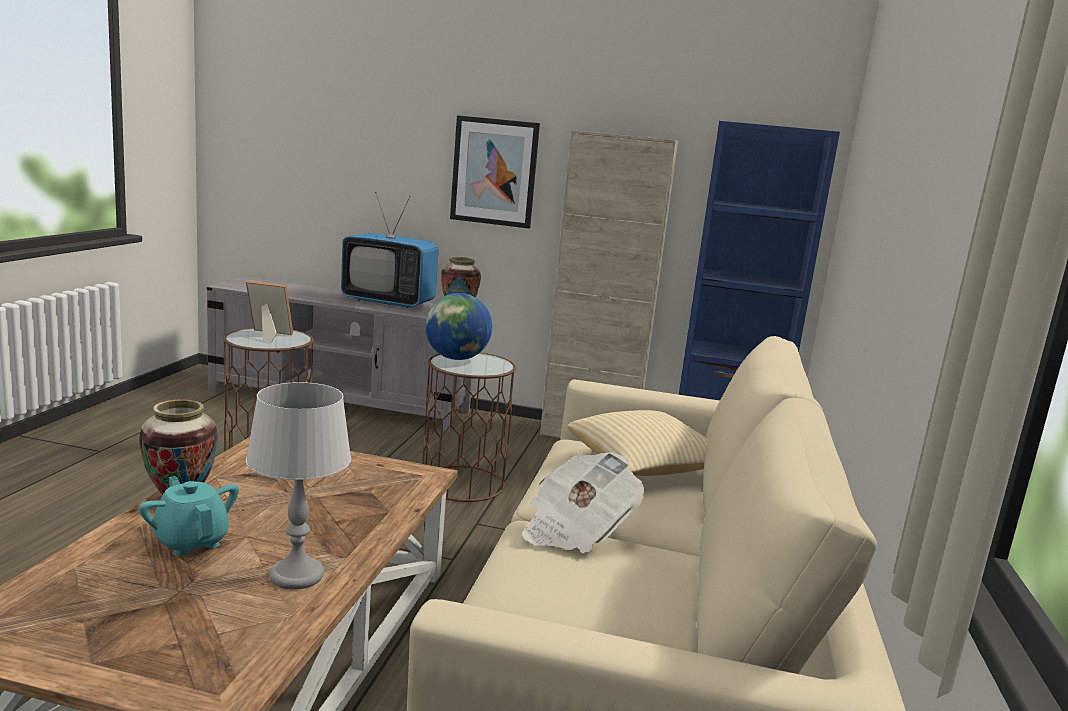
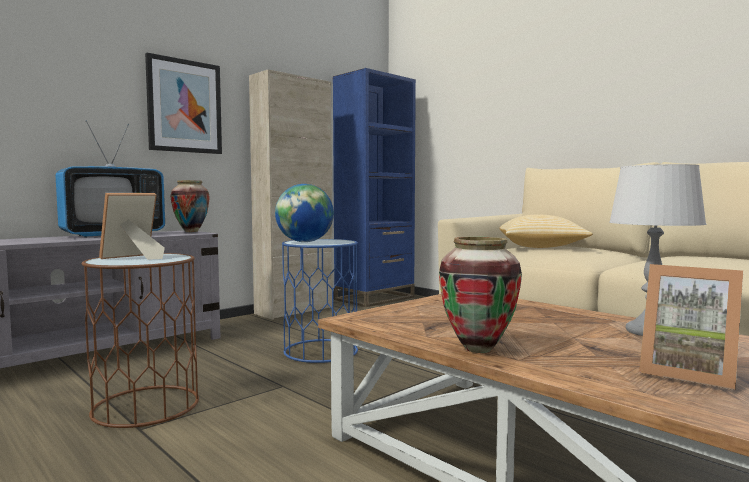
camera: 55 degrees left, 10 degrees down
turquoise teapot [139,476,239,556] -> none
brown side table [422,353,516,502] -> blue side table [282,239,358,363]
newspaper [522,452,644,553] -> none
none -> picture frame [639,264,743,390]

